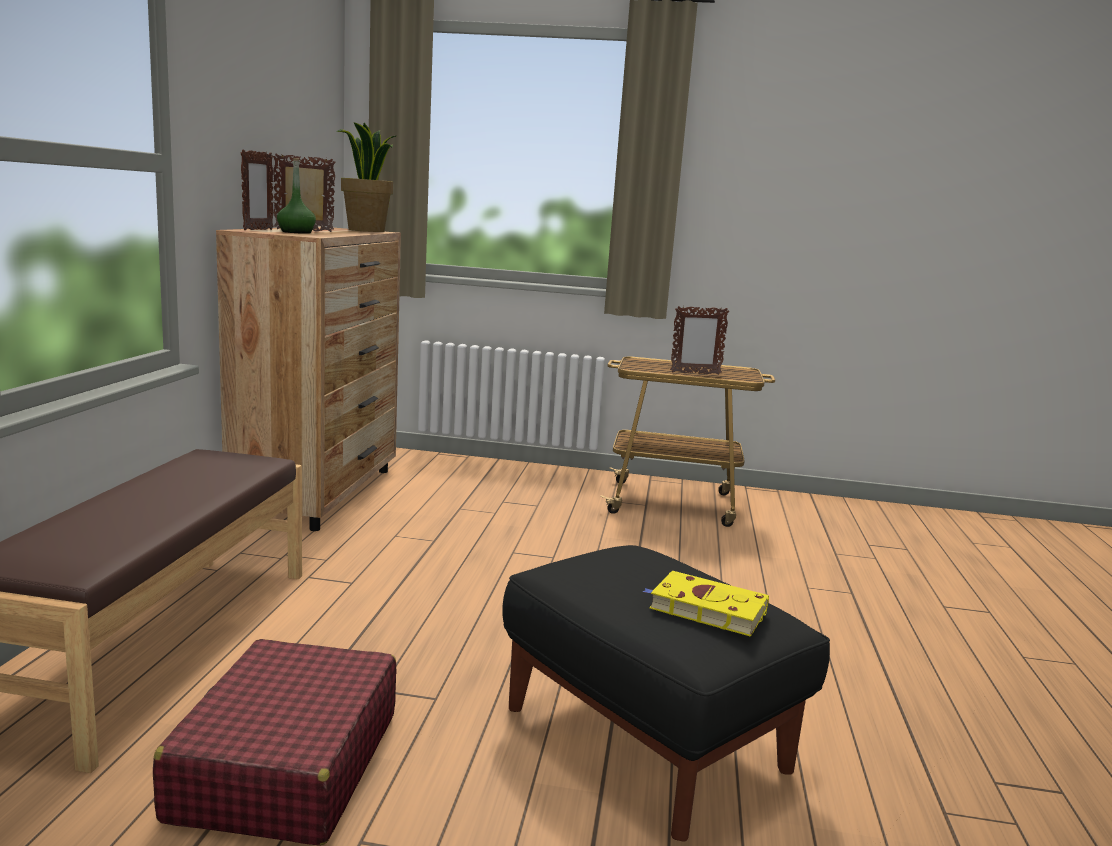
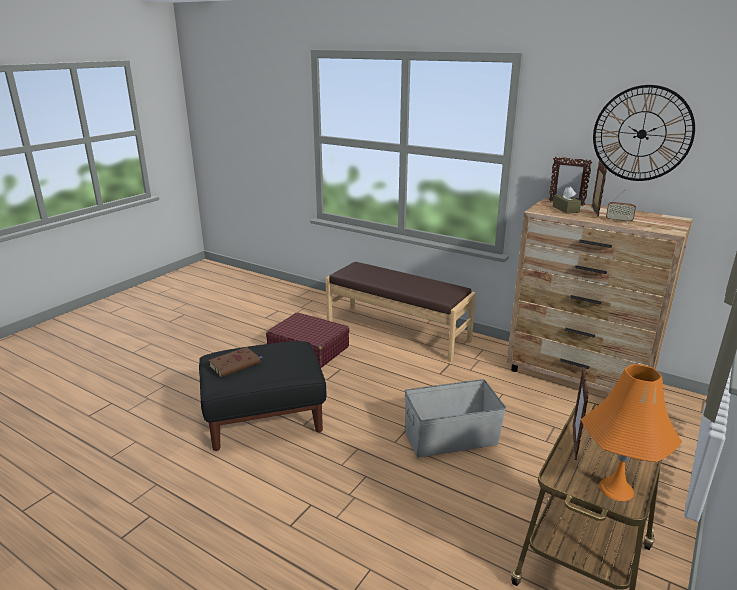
camera: 115 degrees right, 10 degrees up
green bottle [277,158,316,234] -> brown tissue box [553,187,581,214]
potted plant [336,122,396,232] -> none
yellow book [642,571,769,637] -> brown book [209,347,263,377]
none -> grey storage box [405,379,506,458]
none -> orange table lamp [581,364,682,501]
none -> wall clock [593,85,695,181]
none -> radio [606,189,636,223]

